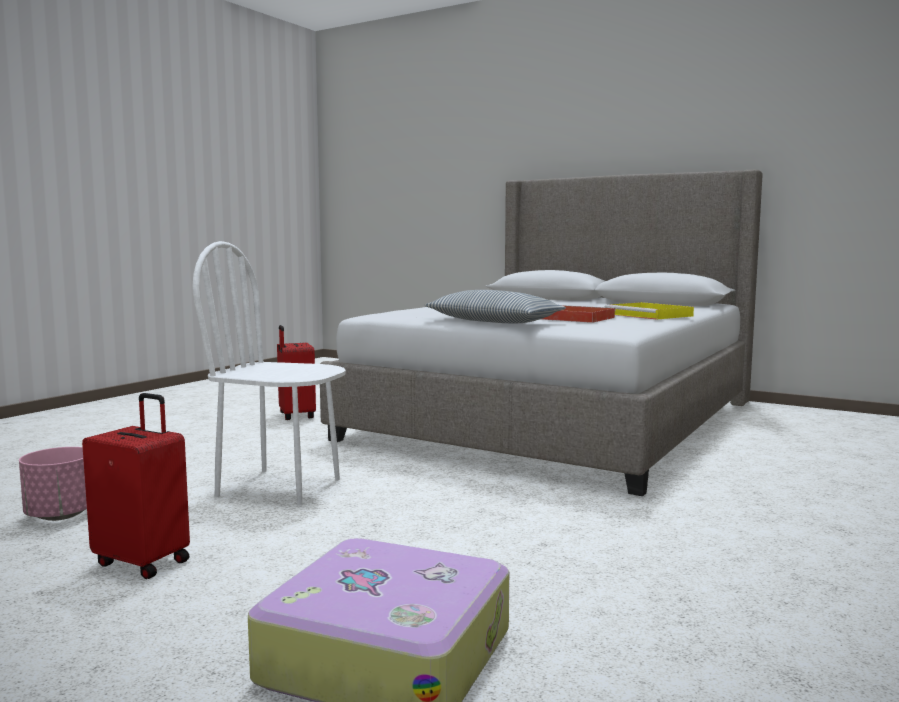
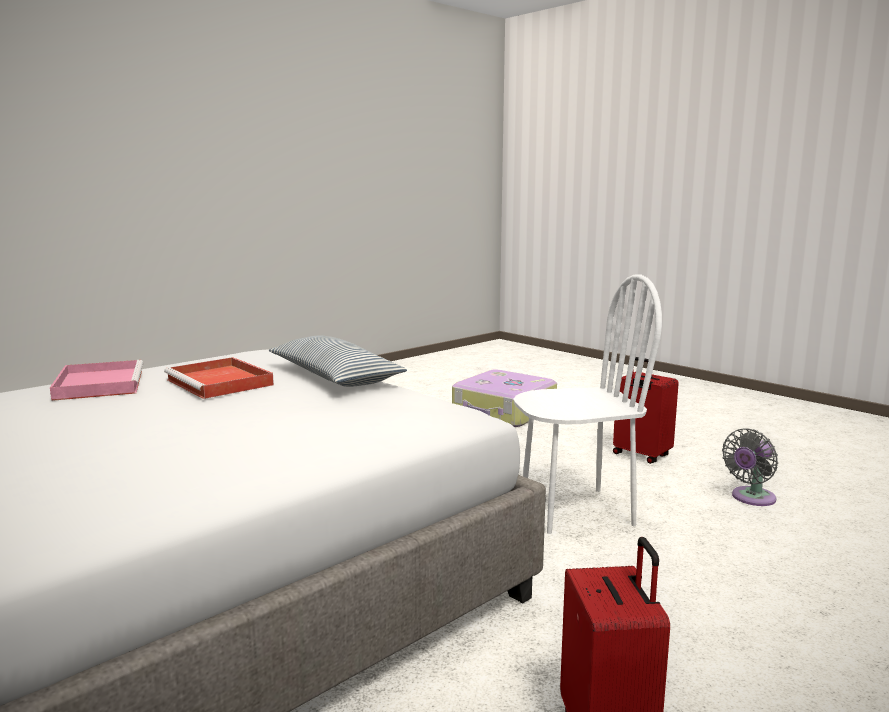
camera: 165 degrees left, 5 degrees up
pink planter [19,447,87,521] -> grey fan [722,428,778,506]
white chair [192,241,346,506] -> white chair turned 45 degrees counterclockwise [513,274,662,534]
yellow tray [605,302,694,320] -> pink tray [50,360,143,401]

